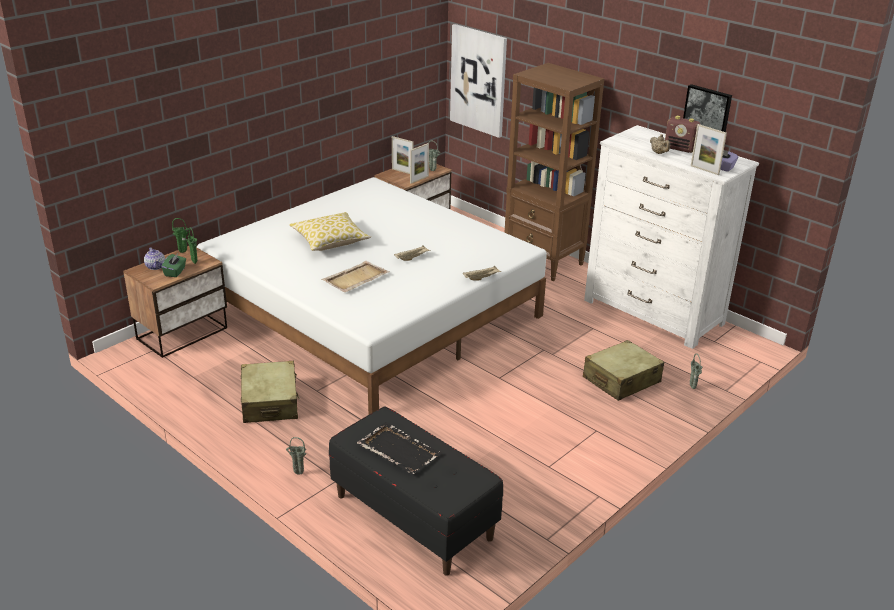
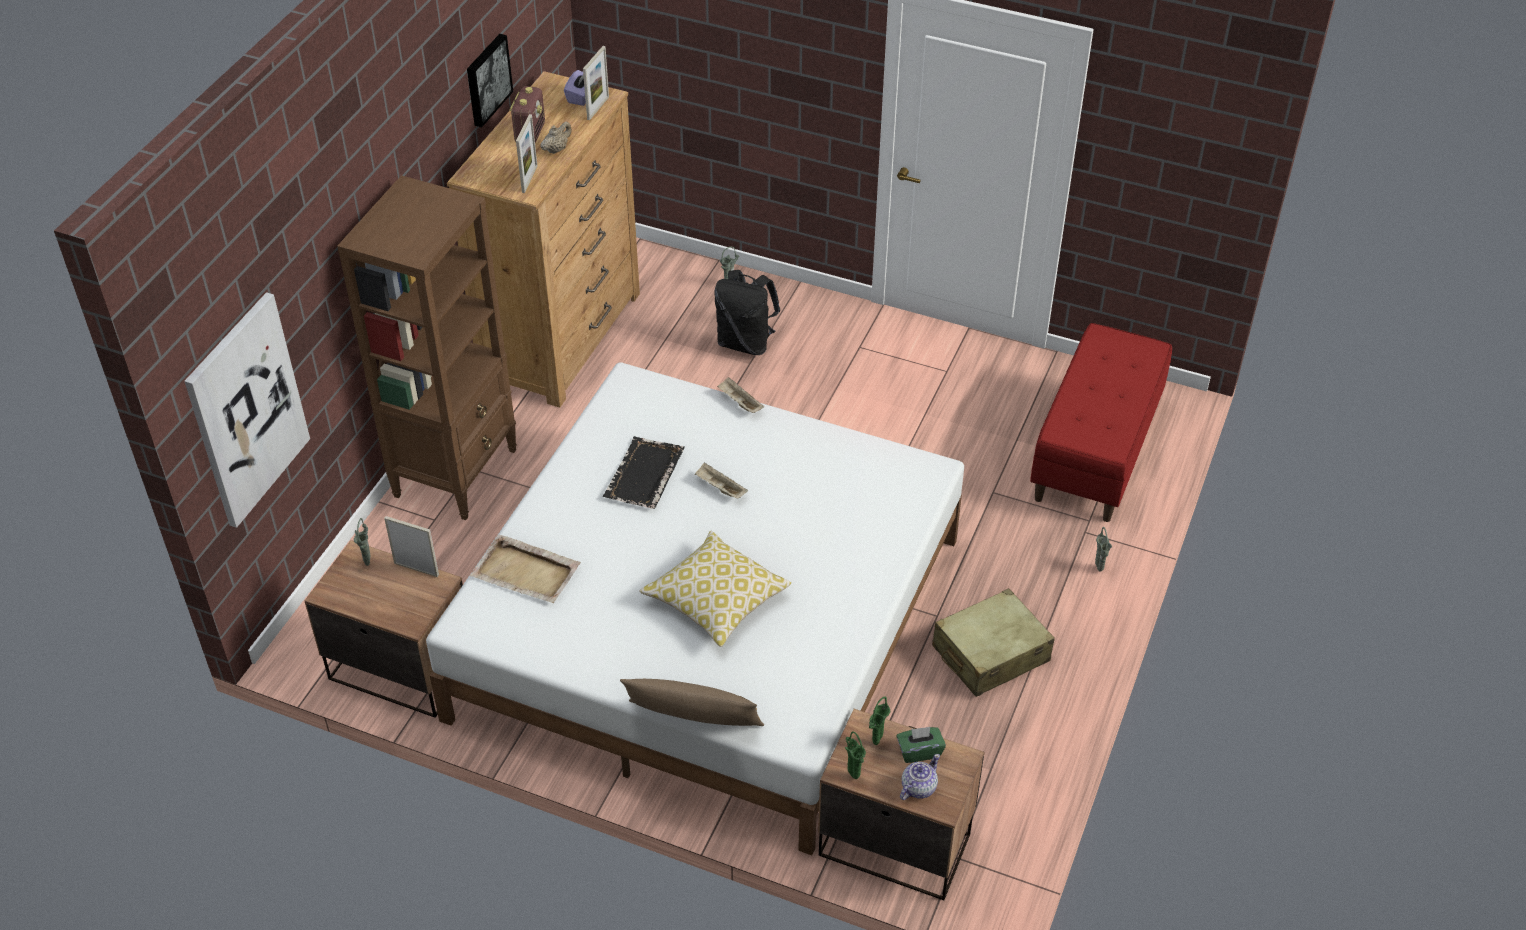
camera: 110 degrees left, 15 degrees up
beige tray [321,261,389,292] -> beige tray moved to [470,534,581,603]
black bench [329,407,503,576] -> red bench [1030,323,1172,522]
black tray [356,422,442,475] -> black tray moved to [603,436,685,509]
picture frame [392,136,413,174] -> picture frame moved to [516,114,537,193]
beige suitcase [583,340,664,401] -> black backpack [714,270,780,355]
white dresser [584,125,759,349] -> brown dresser [447,71,640,408]
none -> brown pillow [620,678,764,726]

